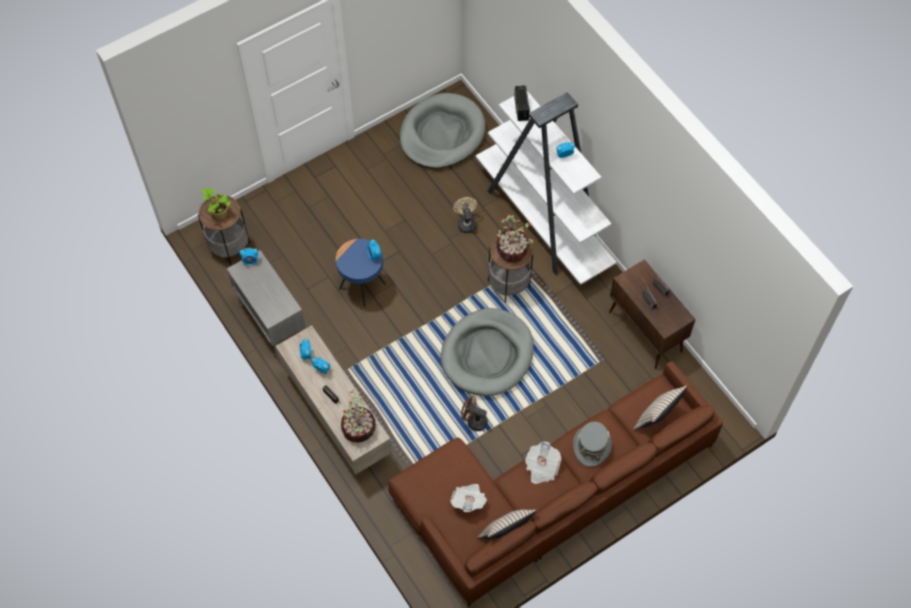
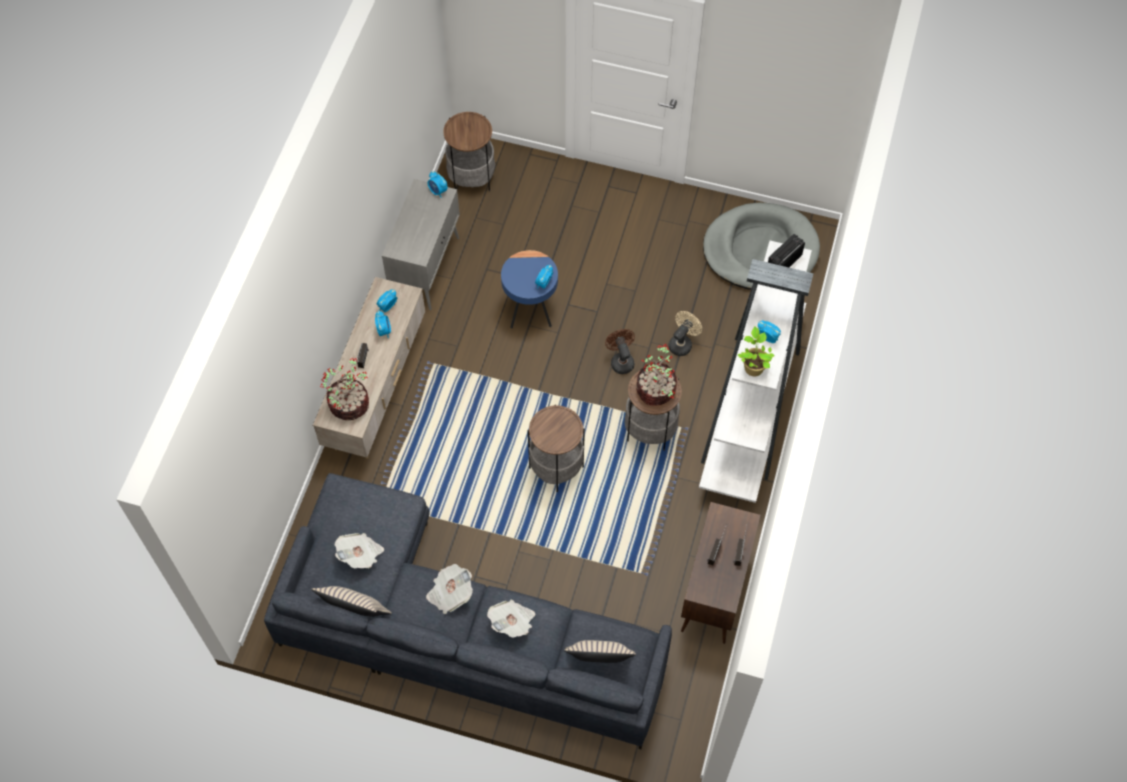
camera: 50 degrees right, 0 degrees up
potted plant [202,188,231,219] -> potted plant moved to [738,327,774,377]
brown sofa [388,361,723,606] -> grey sofa [264,473,672,749]
grey dog bed [441,308,534,396] -> side table [528,404,585,492]
brown fan [461,396,488,431] -> brown fan moved to [605,329,635,374]
grey hat [573,422,612,467] -> newspaper [487,599,535,638]

